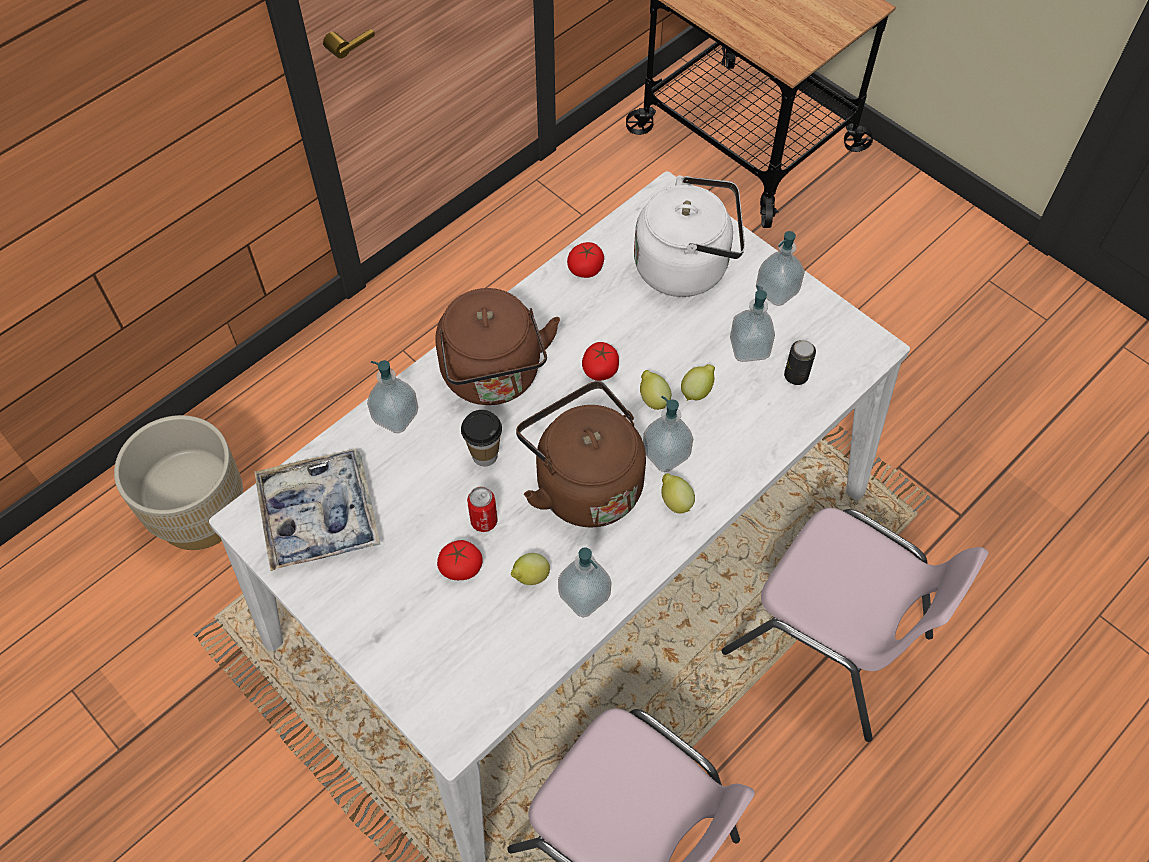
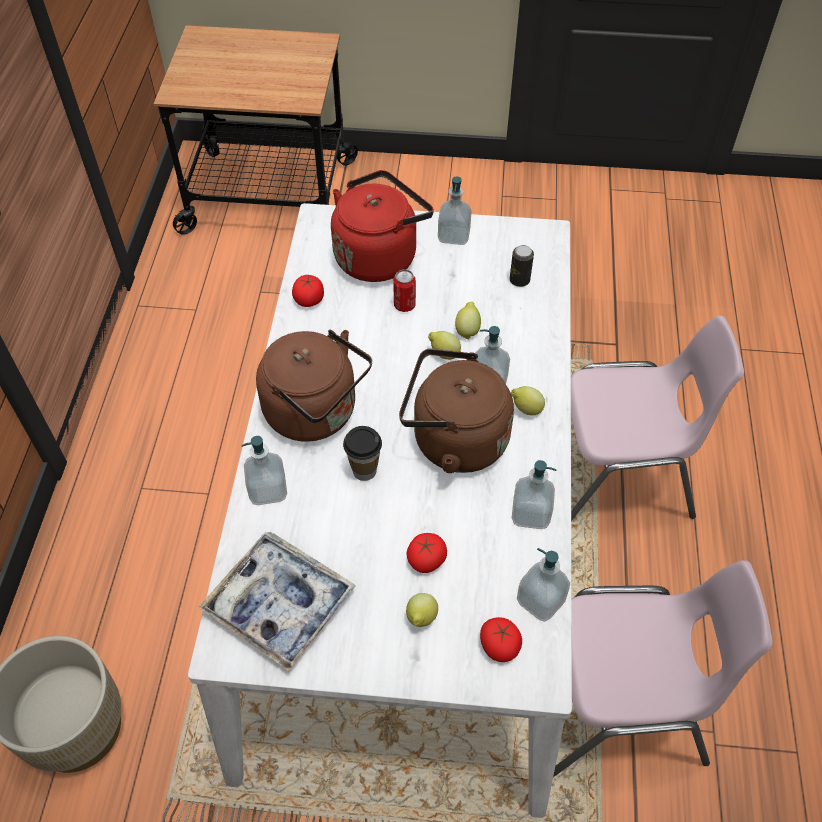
camera: 40 degrees left, 5 degrees down
can [467,486,498,532] -> can moved to [393,269,416,312]
lemon [511,553,550,585] -> lemon moved to [406,593,438,627]
tomato [582,342,619,381] -> tomato moved to [480,617,522,662]
white kettle [634,175,745,297] -> red kettle [331,170,434,282]
soap dispenser [730,285,775,362] -> soap dispenser moved to [517,548,570,622]

